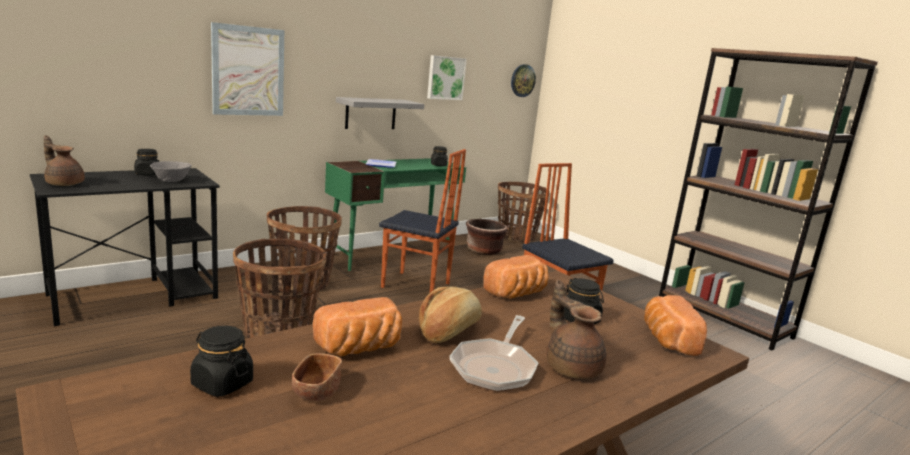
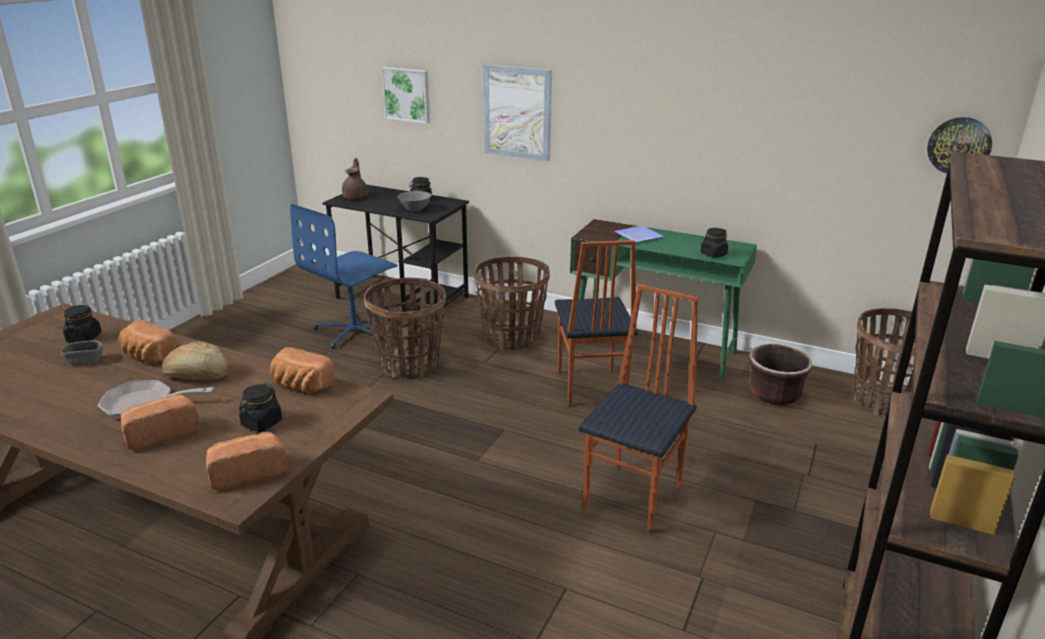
camera: 65 degrees right, 10 degrees up
brown bowl [292,353,342,401] -> grey bowl [61,340,103,366]
grey shelf [336,97,424,129] -> none
picture [427,55,467,100] -> picture moved to [381,67,430,124]
brown teapot [547,280,606,379] -> bread [121,394,200,450]
none -> blue office chair [290,204,397,348]

